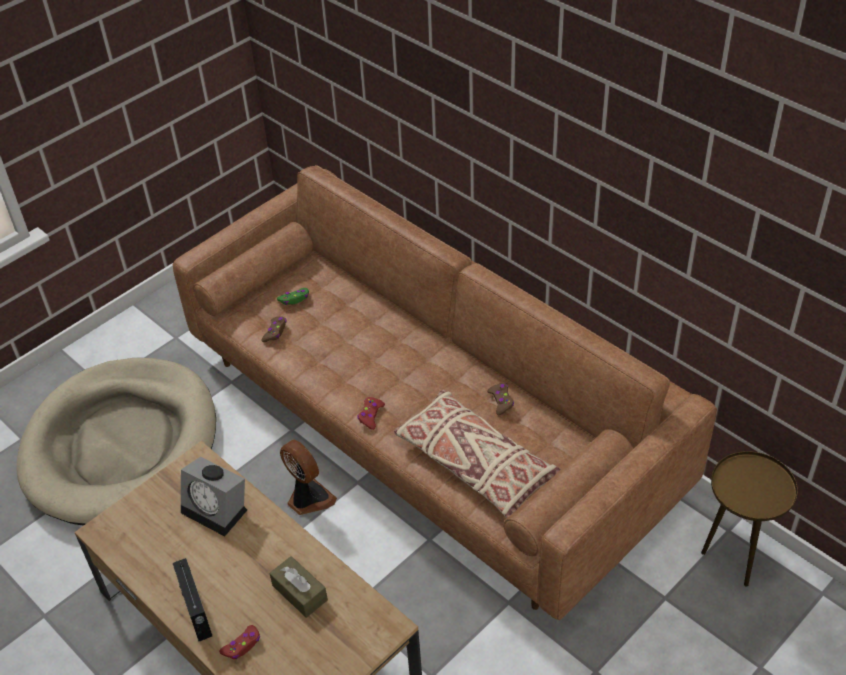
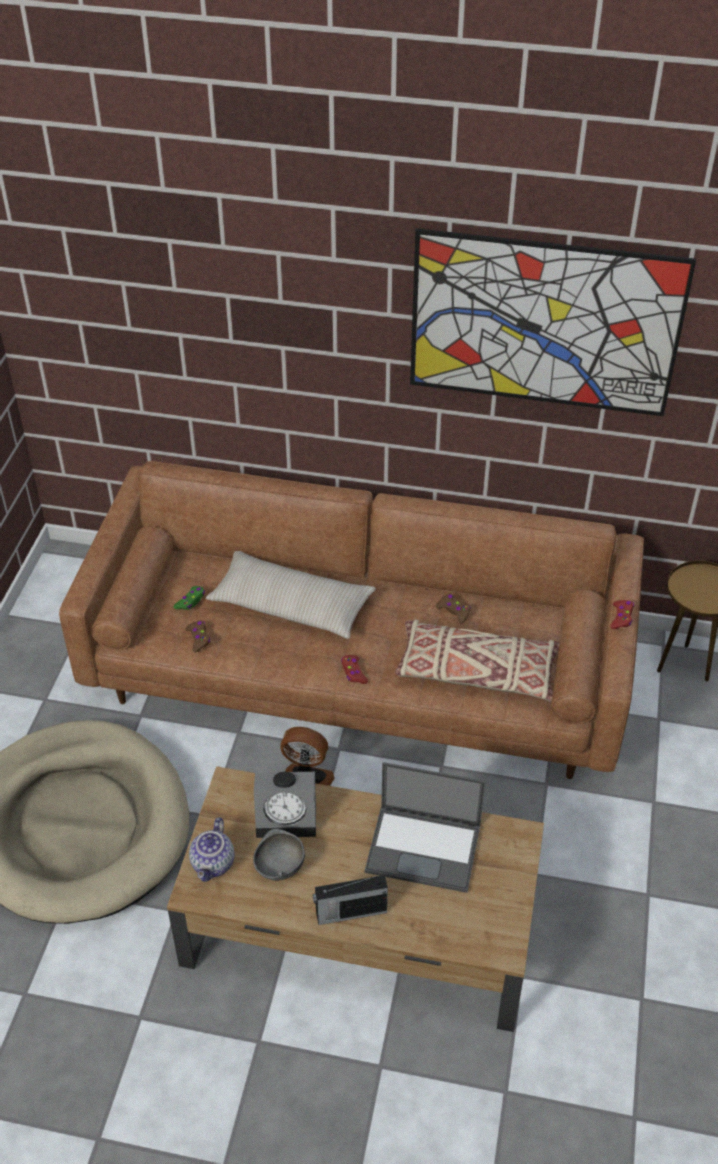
camera: 35 degrees left, 0 degrees up
radio [173,558,212,641] -> radio turned 135 degrees clockwise [313,875,388,925]
red game controller [219,625,260,659] -> red game controller moved to [610,600,634,629]
brown tissue box [270,556,328,618] -> laptop [365,762,485,893]
none -> teapot [189,817,235,882]
none -> beige pillow [206,551,376,639]
none -> grey bowl [253,828,305,881]
none -> picture [410,228,696,416]

